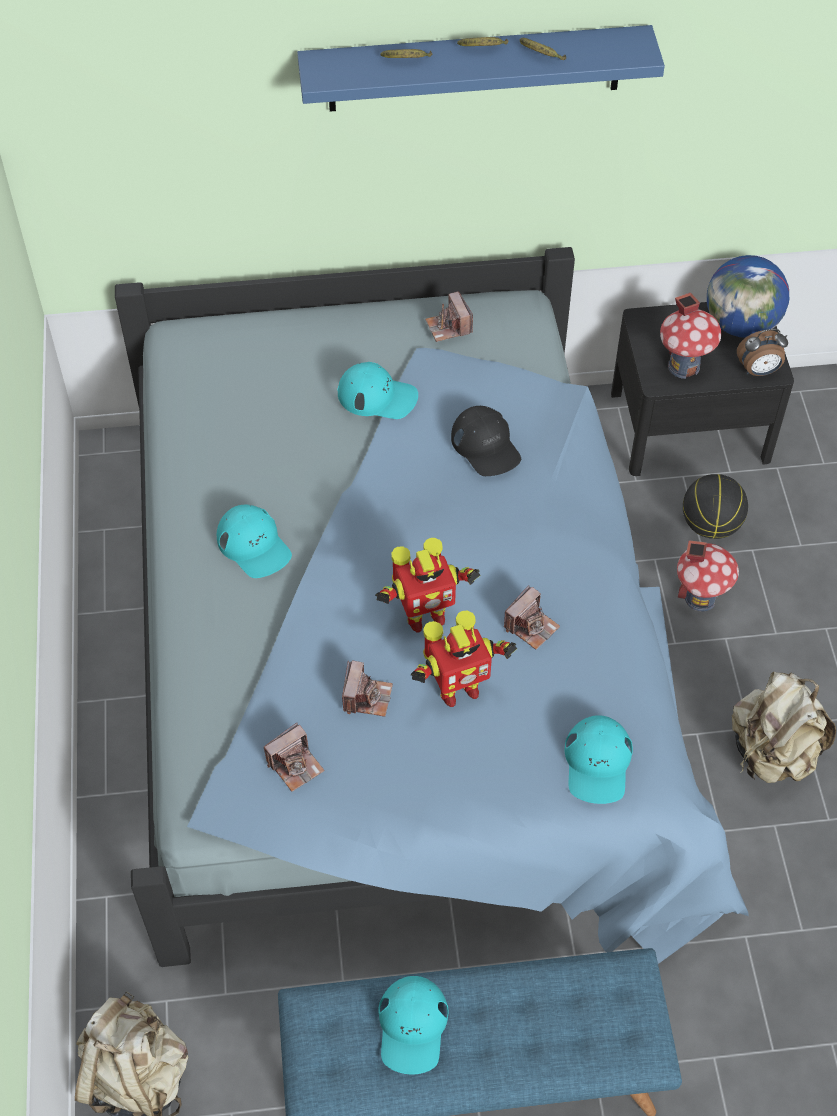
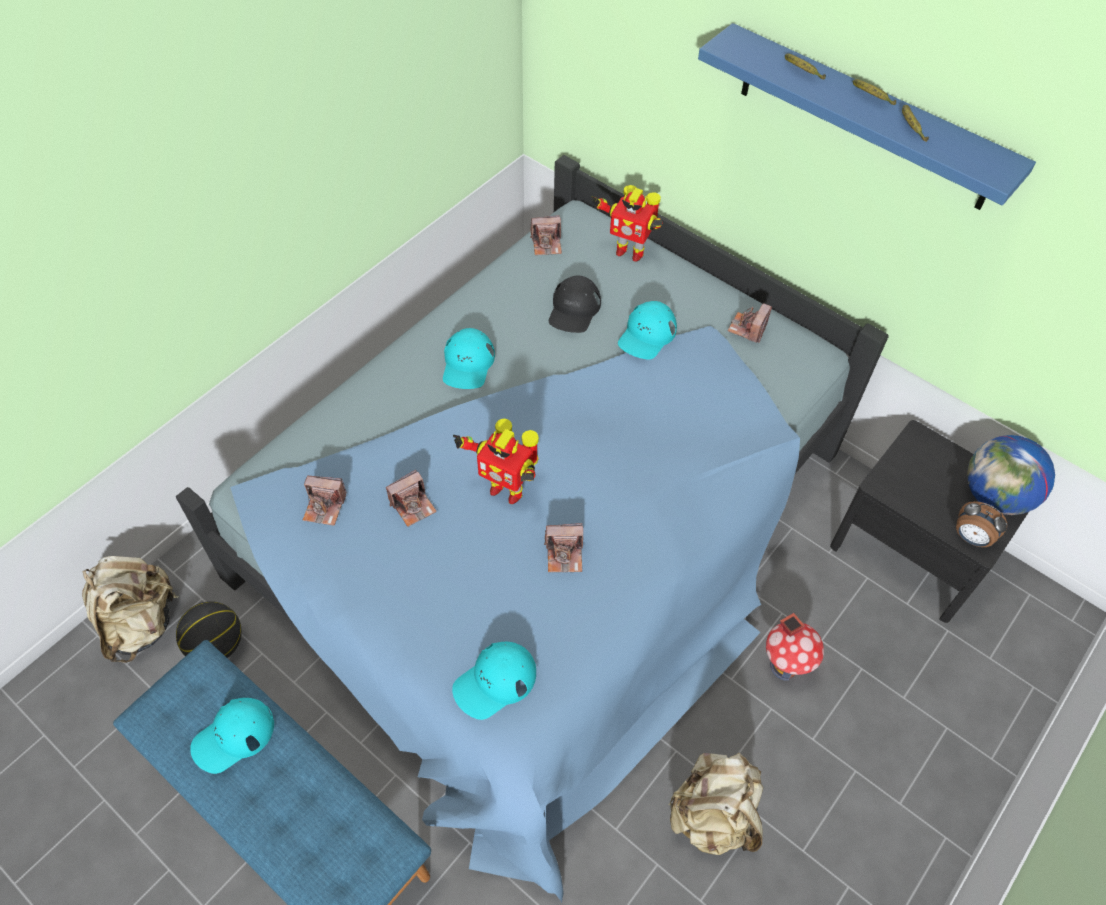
camera: 45 degrees right, 0 degrees up
turquoise cap [337,362,418,419] -> turquoise cap turned 60 degrees clockwise [618,301,677,360]
toy robot [411,610,517,707] -> toy robot moved to [592,185,663,262]
black cap [451,406,521,476] -> black cap moved to [549,276,601,333]
toy house [660,293,721,379] -> none
basketball [683,474,748,539] -> basketball moved to [176,601,242,658]
none -> camera [530,215,562,255]

